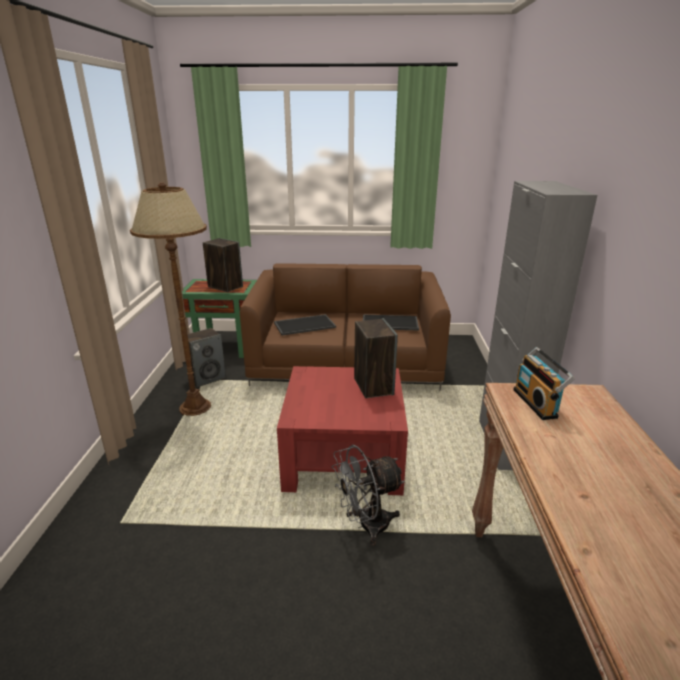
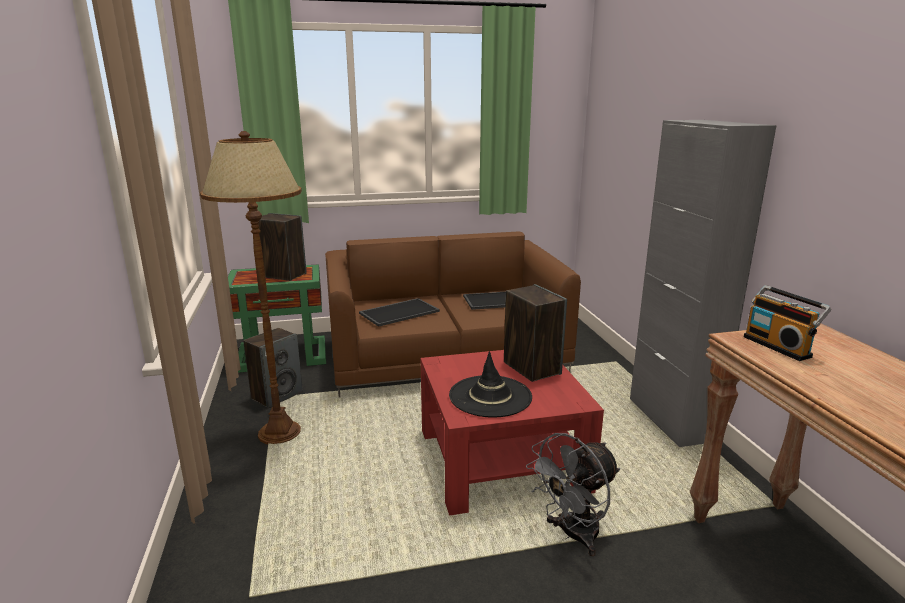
camera: 15 degrees left, 5 degrees down
none -> black hat [449,351,532,418]

